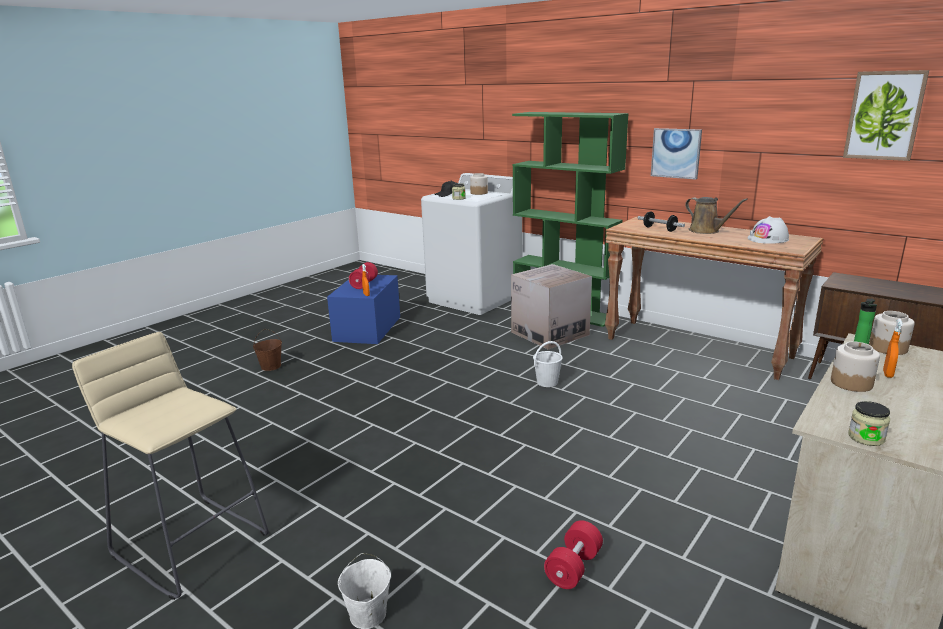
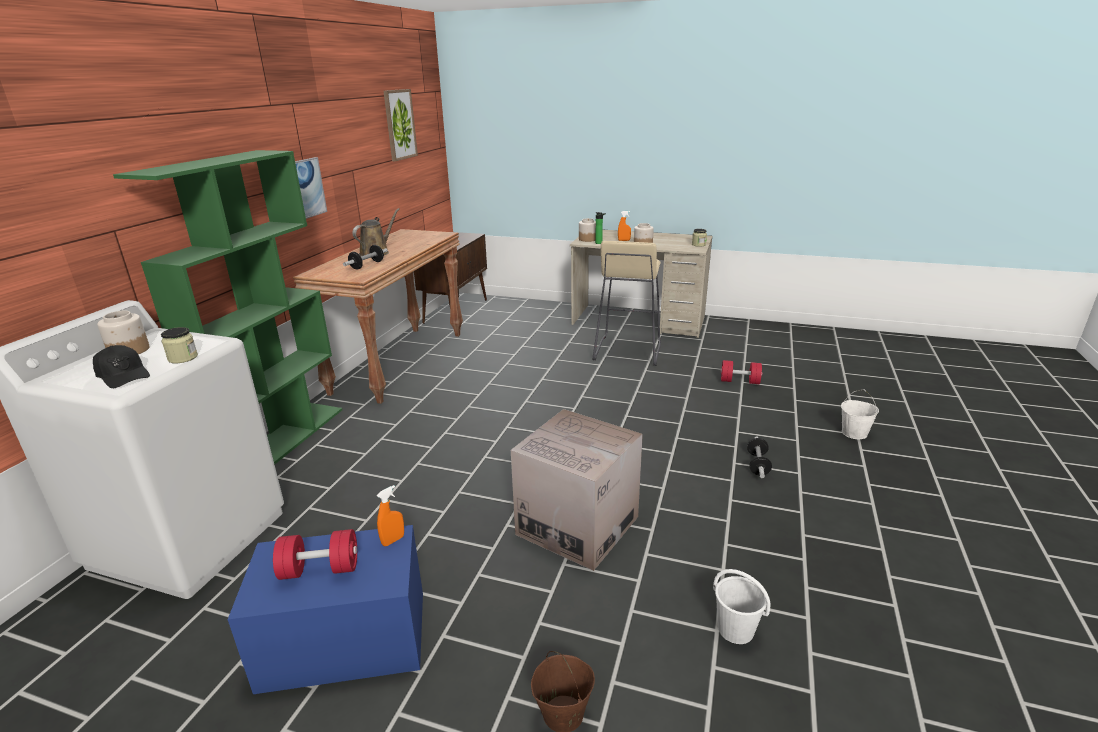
camera: 110 degrees left, 5 degrees up
beige stool [72,332,269,600] -> beige stool moved to [592,241,661,366]
cardboard box [511,264,592,350] -> cardboard box moved to [511,409,643,571]
white bucket [533,341,563,387] -> white bucket moved to [713,569,771,644]
white hard hat [748,216,789,244] -> none
none -> dumbbell [747,436,772,478]

